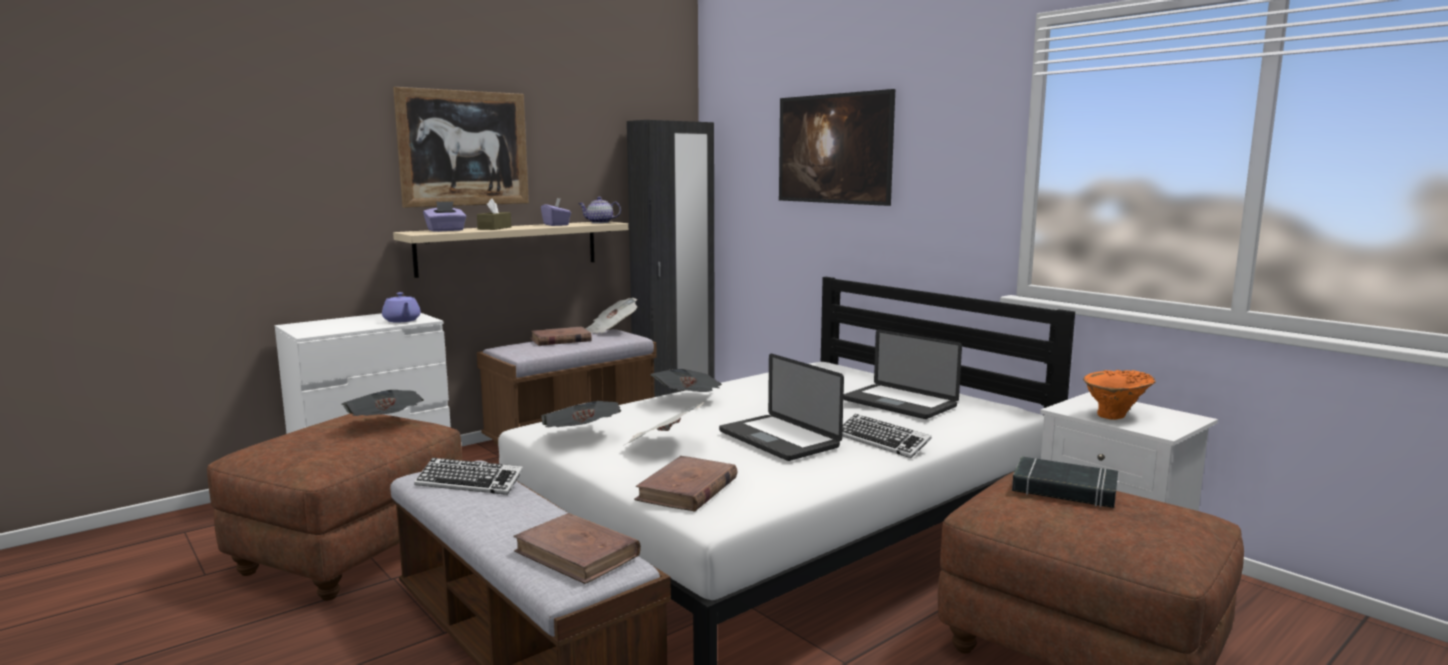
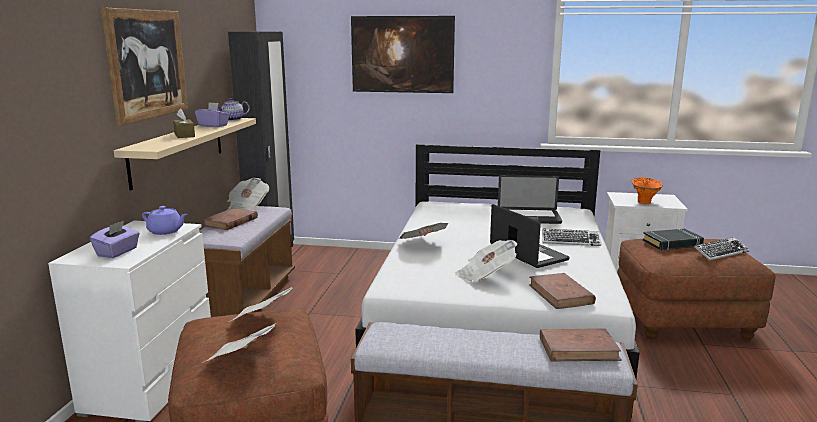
camera: 40 degrees left, 5 degrees up
keyboard [414,458,524,495] -> keyboard moved to [694,237,750,261]
purple tissue box [423,201,467,232] -> purple tissue box moved to [90,221,140,258]
newspaper [541,401,621,427] -> newspaper moved to [202,323,276,363]
laptop [719,354,844,461] -> laptop turned 135 degrees counterclockwise [490,204,569,268]

